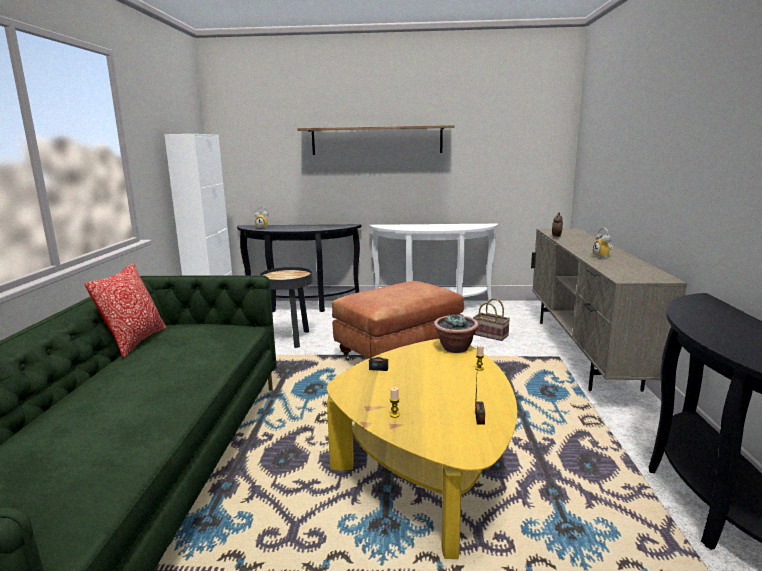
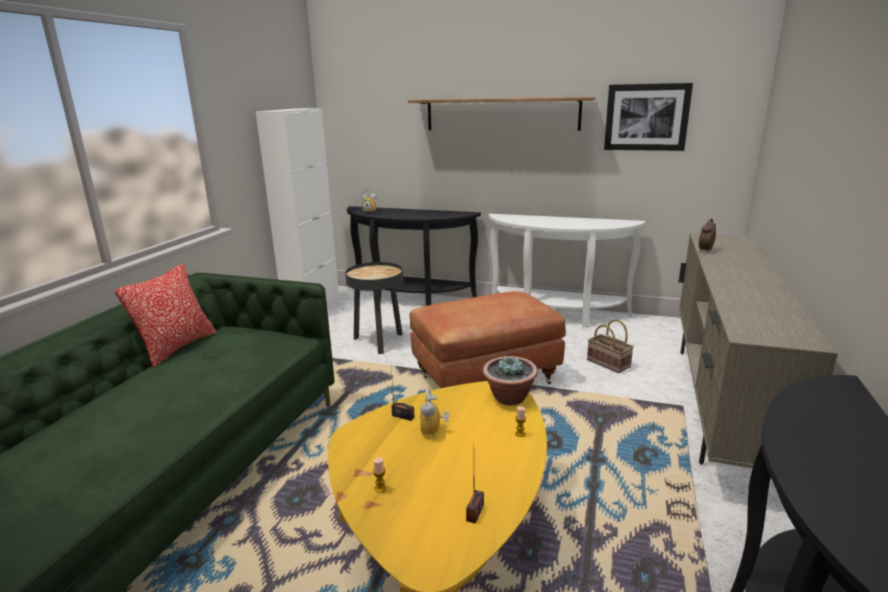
camera: 15 degrees right, 5 degrees up
alarm clock [593,228,613,259] -> alarm clock moved to [420,389,450,438]
none -> picture [604,83,693,151]

